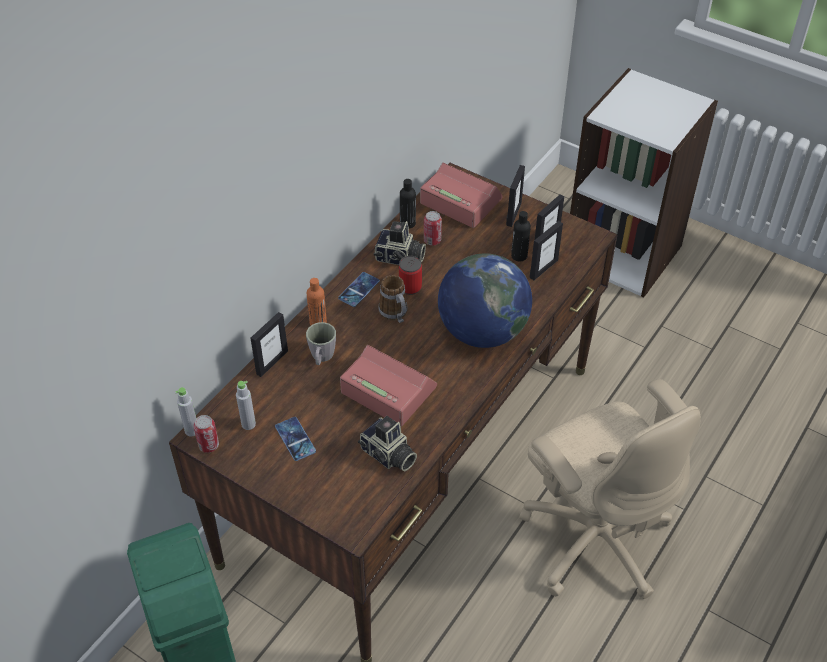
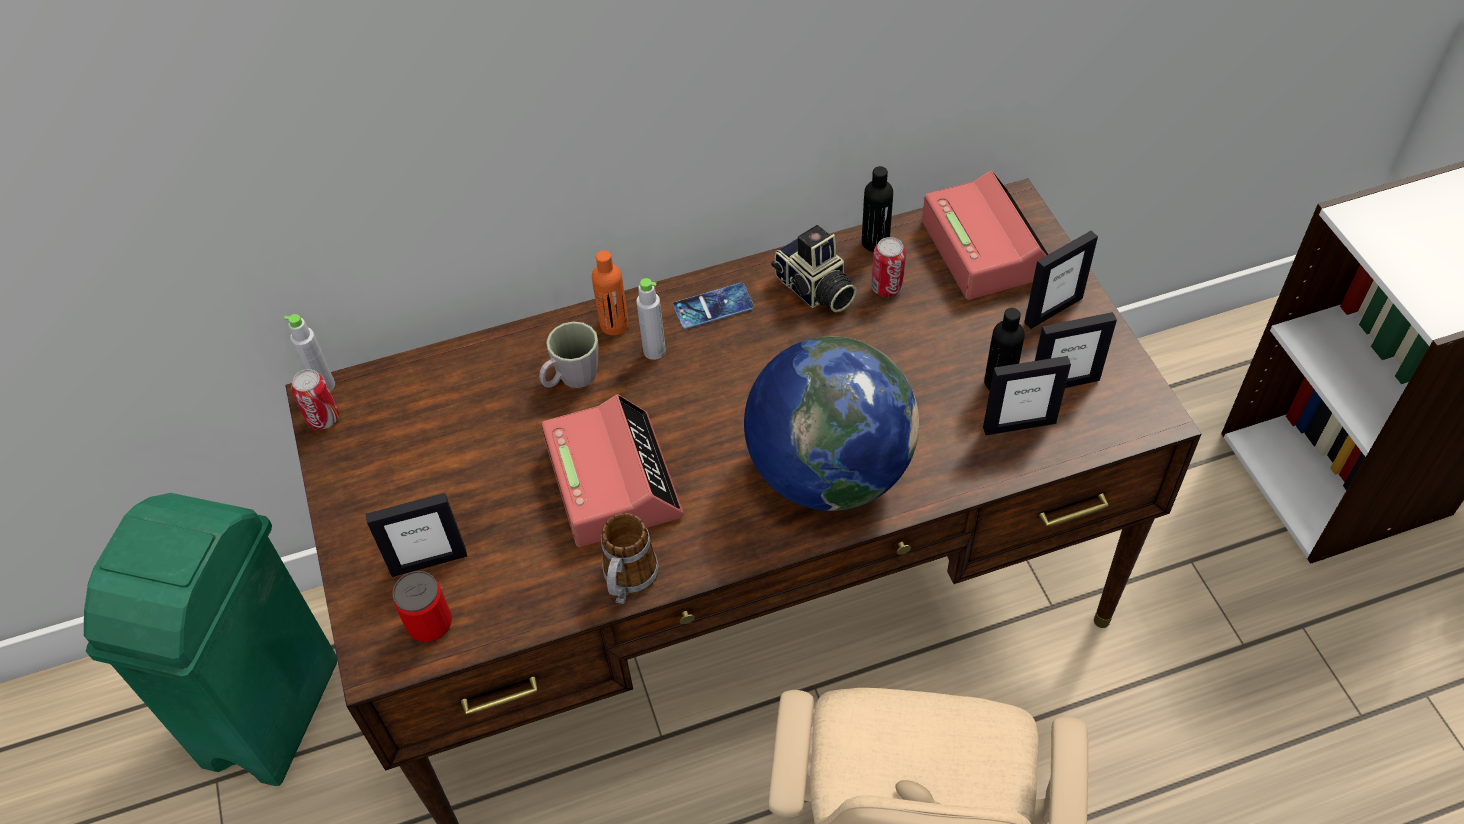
camera: 40 degrees right, 5 degrees up
grey bottle [236,381,256,430] -> grey bottle moved to [636,278,666,360]
picture frame [251,312,288,377] -> picture frame moved to [366,493,467,577]
phone [275,417,316,461] -> none
camera [358,416,417,472] -> none
mug [379,275,407,323] -> mug moved to [601,513,659,604]
can [399,256,422,295] -> can moved to [393,571,452,642]

